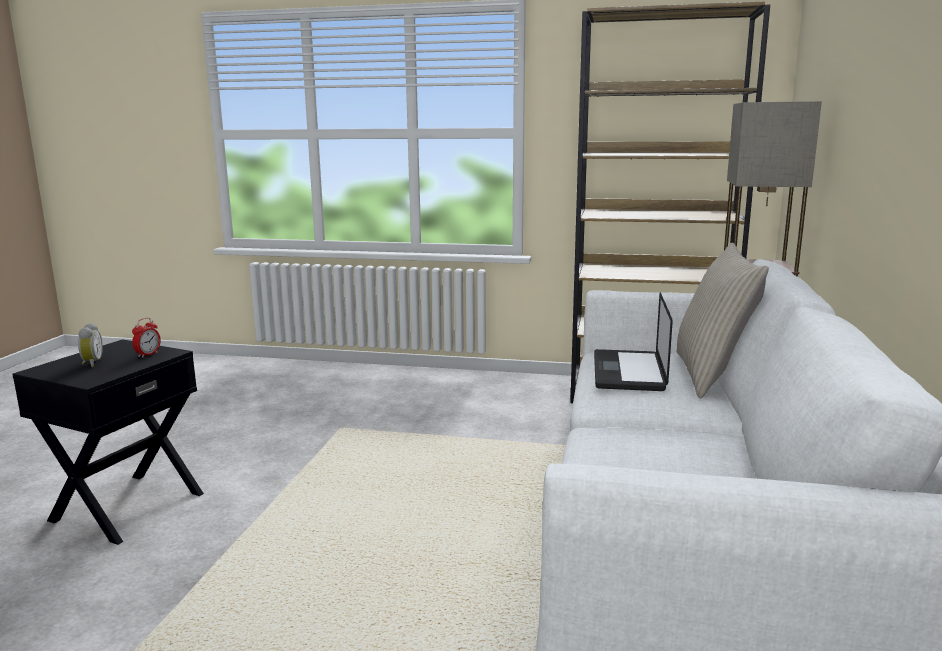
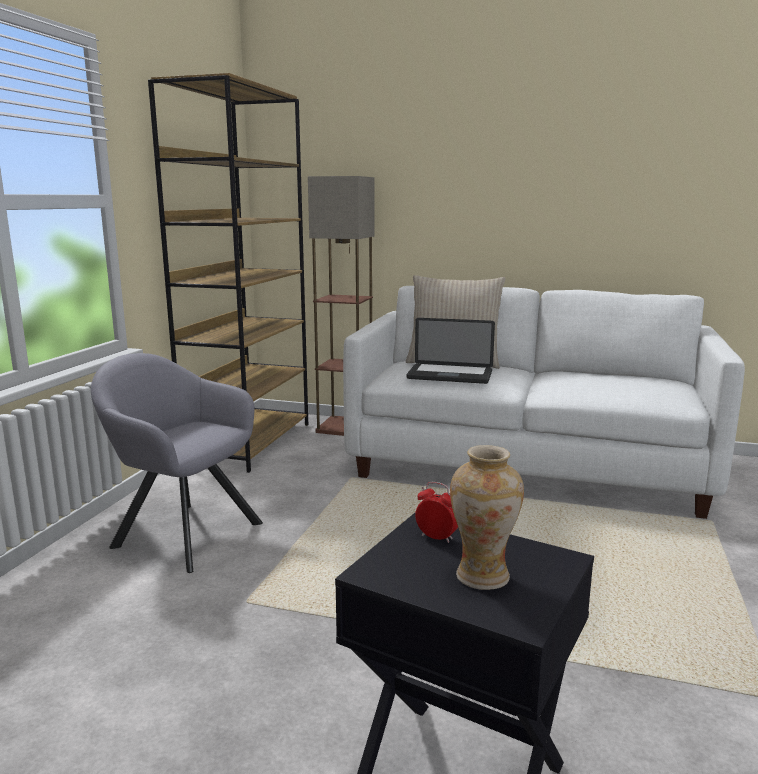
camera: 85 degrees left, 0 degrees up
alarm clock [78,323,103,367] -> vase [450,445,524,590]
none -> grey armchair [91,353,263,573]

